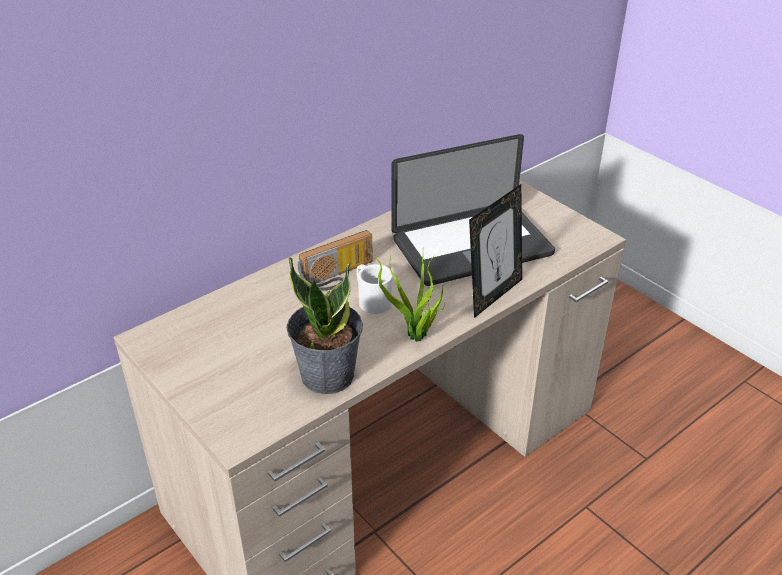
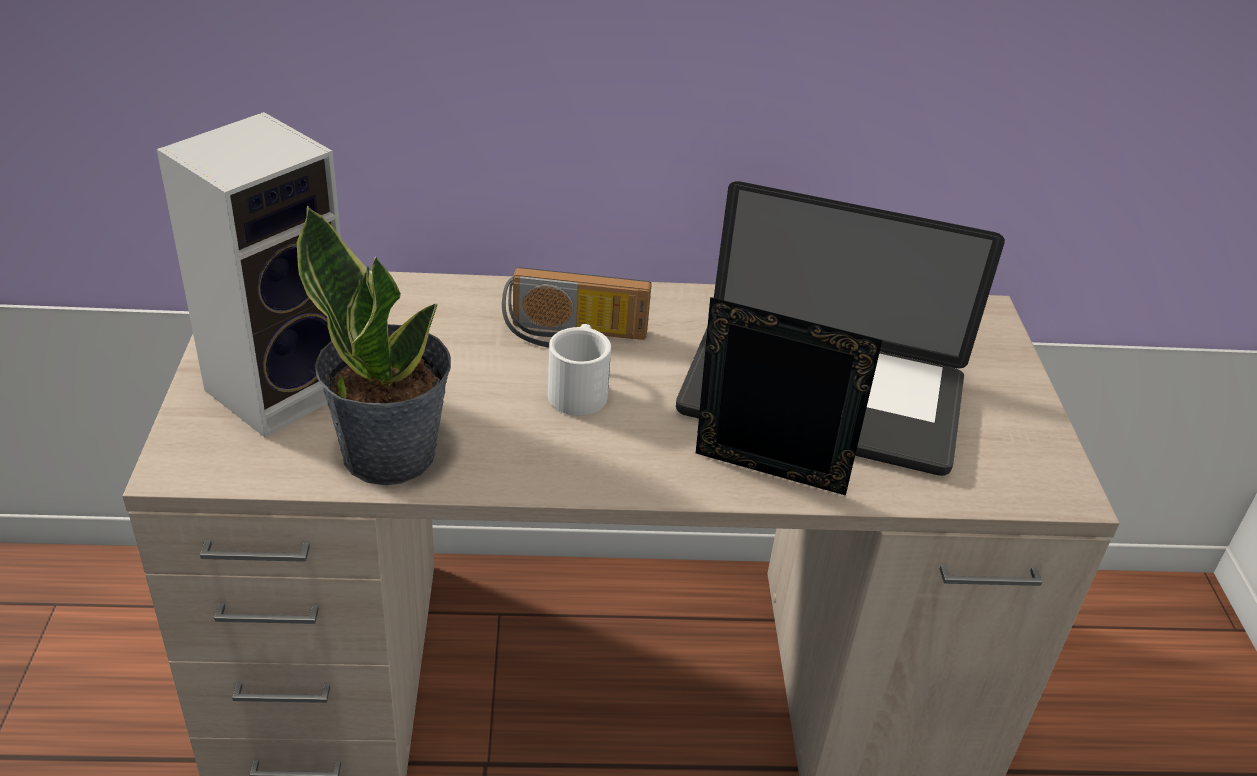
camera: 35 degrees right, 0 degrees up
potted plant [370,246,445,342] -> none
picture frame [469,184,522,318] -> picture frame turned 150 degrees counterclockwise [696,297,882,495]
none -> speaker [157,112,341,438]

